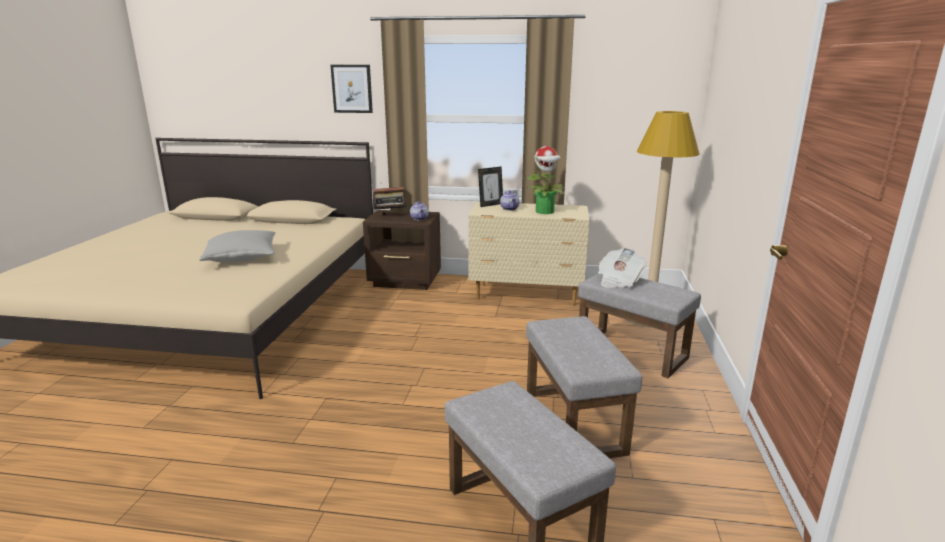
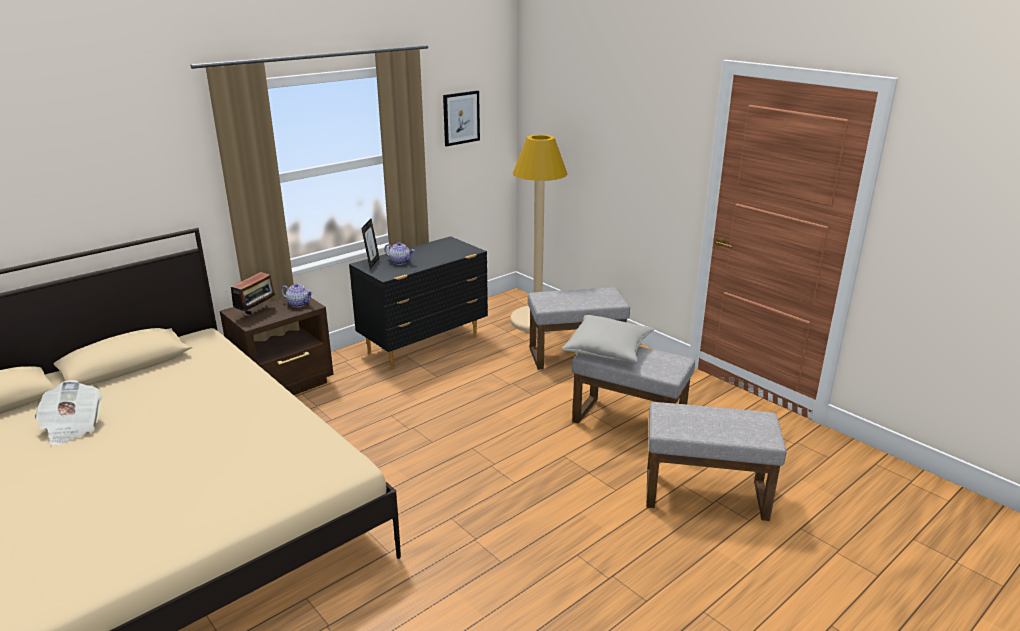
camera: 50 degrees left, 5 degrees up
grey pillow [199,230,276,262] -> grey pillow moved to [561,315,654,362]
picture [330,65,373,113] -> picture moved to [443,90,480,146]
beige dresser [468,202,589,305] -> black dresser [349,236,488,369]
potted plant [527,146,565,214] -> none
newspaper [598,248,647,288] -> newspaper moved to [35,380,102,446]

